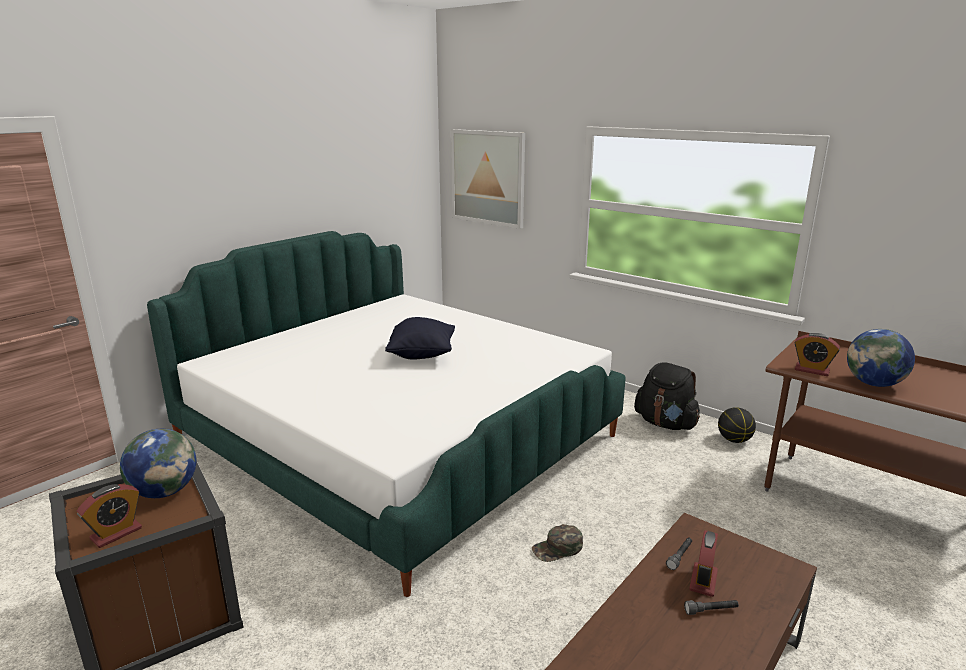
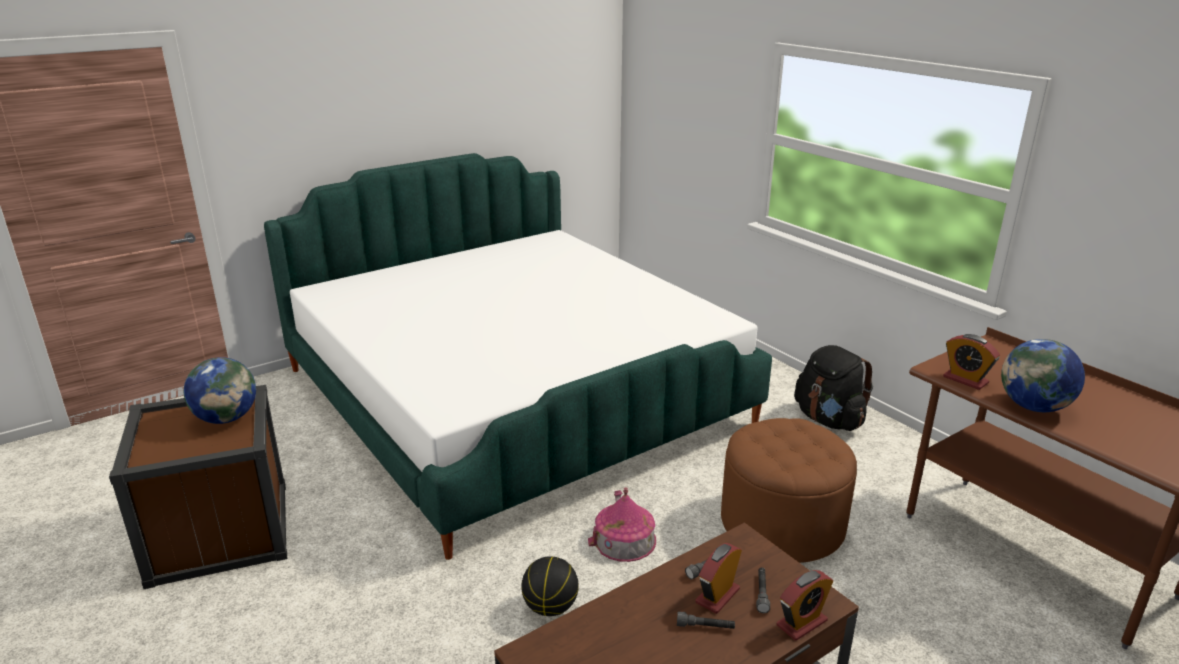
camera: 15 degrees right, 5 degrees up
alarm clock [77,484,142,548] -> alarm clock moved to [777,570,833,641]
black pillow [385,317,455,360] -> none
picture [451,129,525,229] -> none
green cap [532,524,583,562] -> toy house [588,487,656,562]
basketball [718,407,756,443] -> basketball moved to [521,556,579,616]
none -> brown ottoman [721,418,857,563]
none -> grey flashlight [756,568,770,613]

